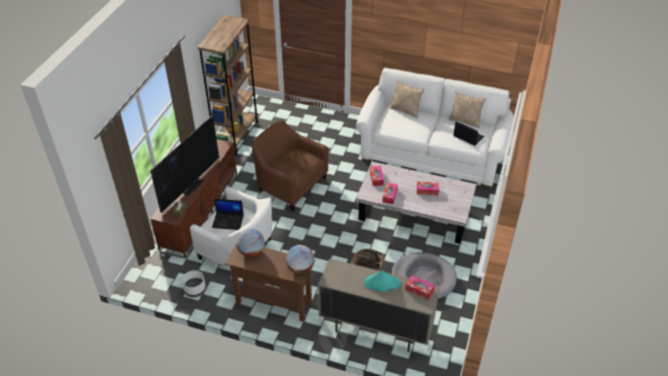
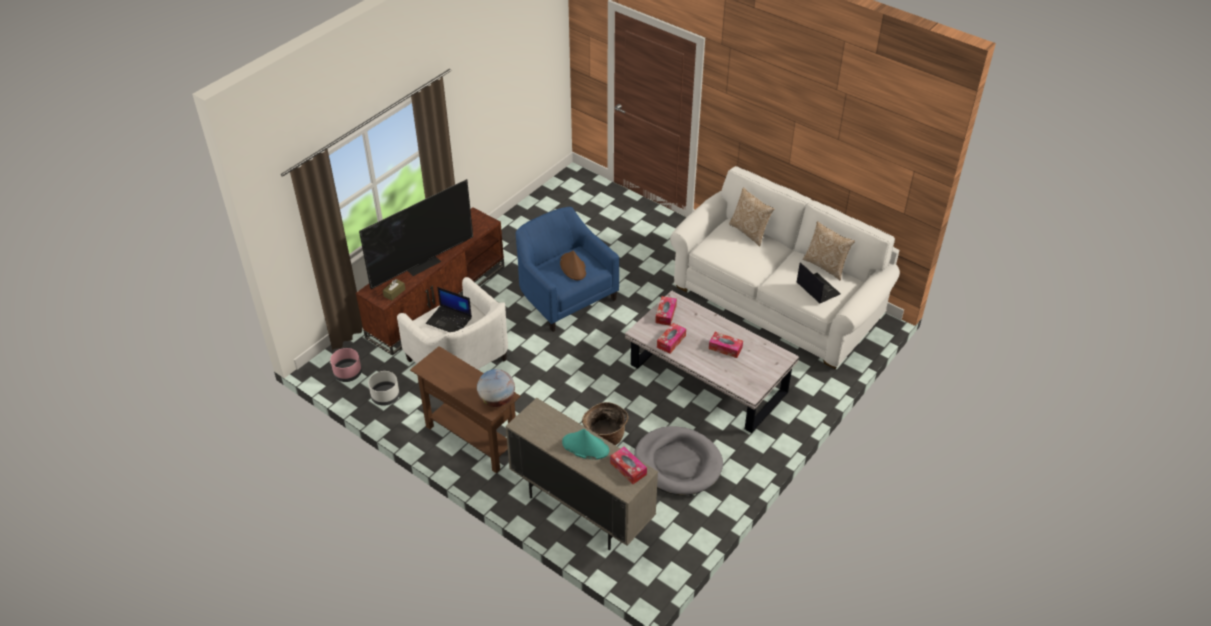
camera: 20 degrees right, 0 degrees up
brown bookcase [197,15,258,156] -> none
globe [236,229,265,257] -> none
brown armchair [252,120,328,211] -> blue armchair [516,207,619,332]
none -> pink planter [330,348,362,382]

